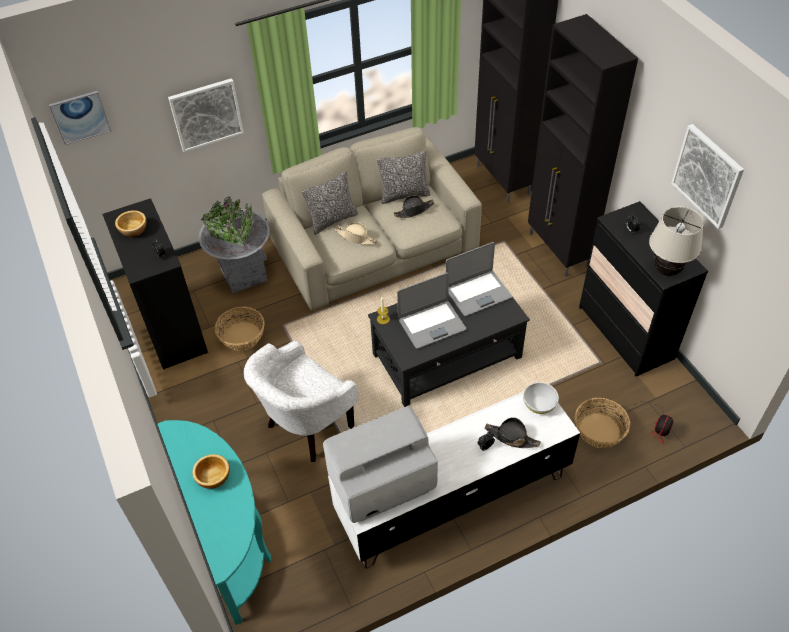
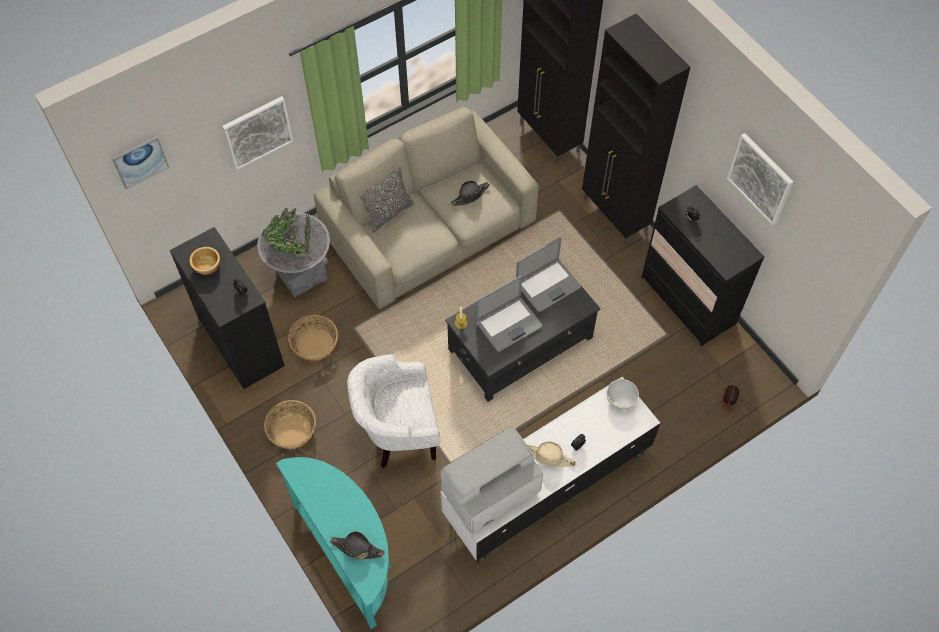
camera: 10 degrees left, 10 degrees up
bowl [192,454,230,489] -> none
white armchair [244,341,359,462] -> white armchair turned 45 degrees clockwise [347,354,440,468]
beige hat [335,222,377,245] -> beige hat moved to [527,442,576,467]
pillow [377,151,430,204] -> none
black hat [485,417,541,448] -> black hat moved to [330,531,385,559]
basket [575,398,630,448] -> basket moved to [264,400,316,449]
beige table lamp [649,206,704,276] -> none

